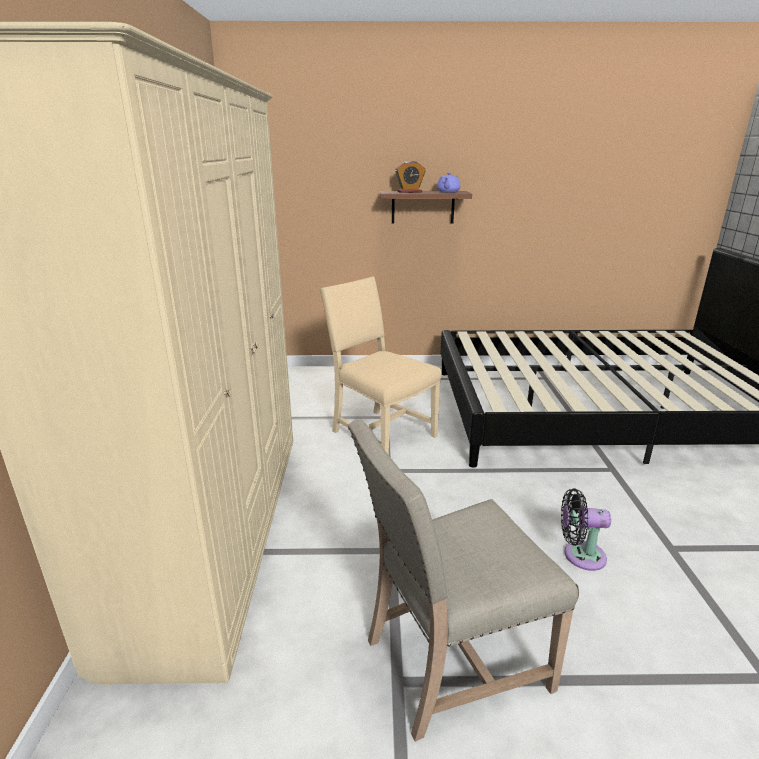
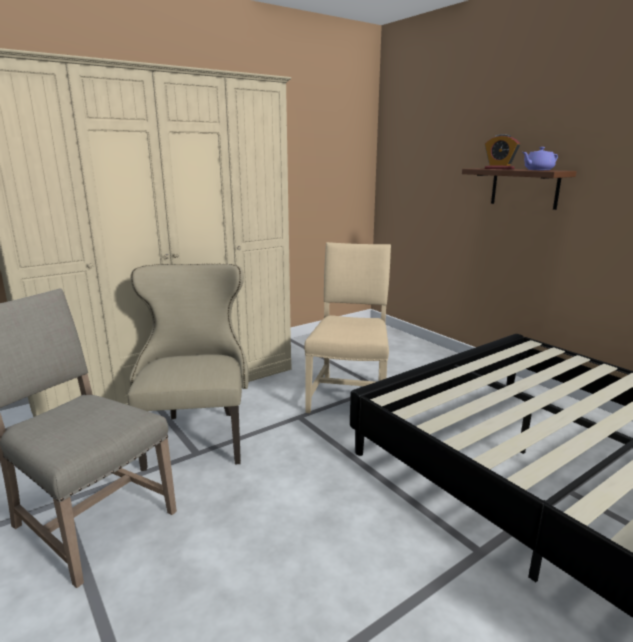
camera: 55 degrees right, 5 degrees down
black fan [561,488,611,571] -> none
none -> beige chair [128,264,249,471]

